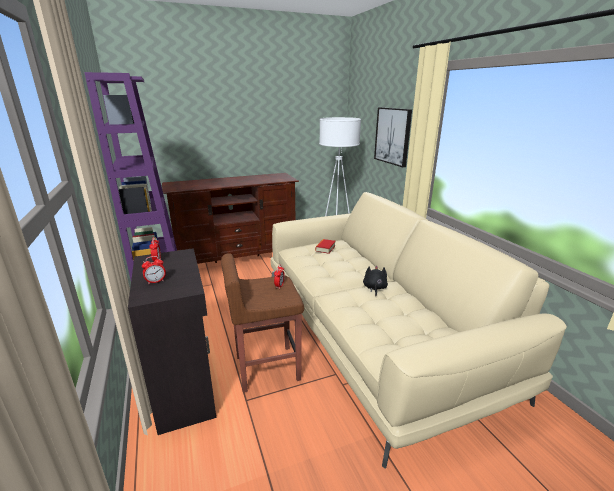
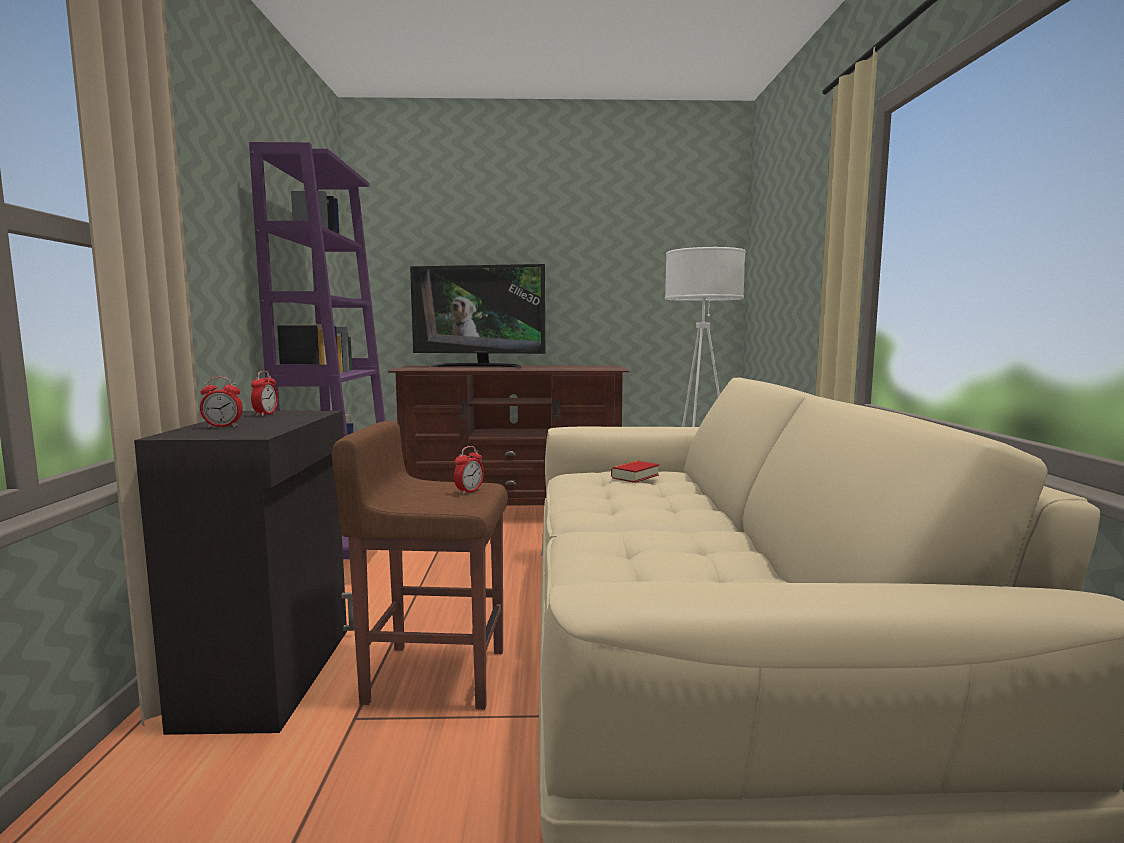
camera: 20 degrees right, 15 degrees down
black plush toy [363,265,388,296] -> none
picture [374,107,412,167] -> none
none -> television [410,264,545,368]

